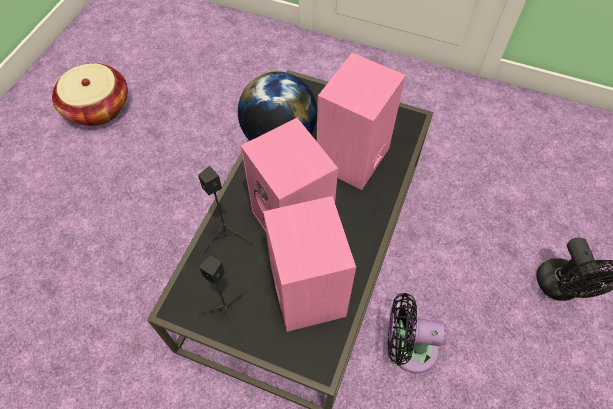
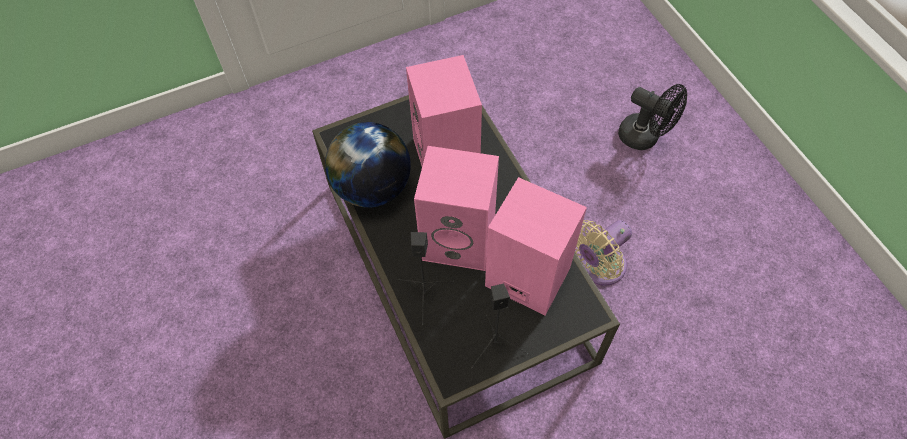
camera: 45 degrees left, 0 degrees up
basket [52,63,128,126] -> none
black fan [388,293,447,373] -> beige fan [575,220,632,286]

